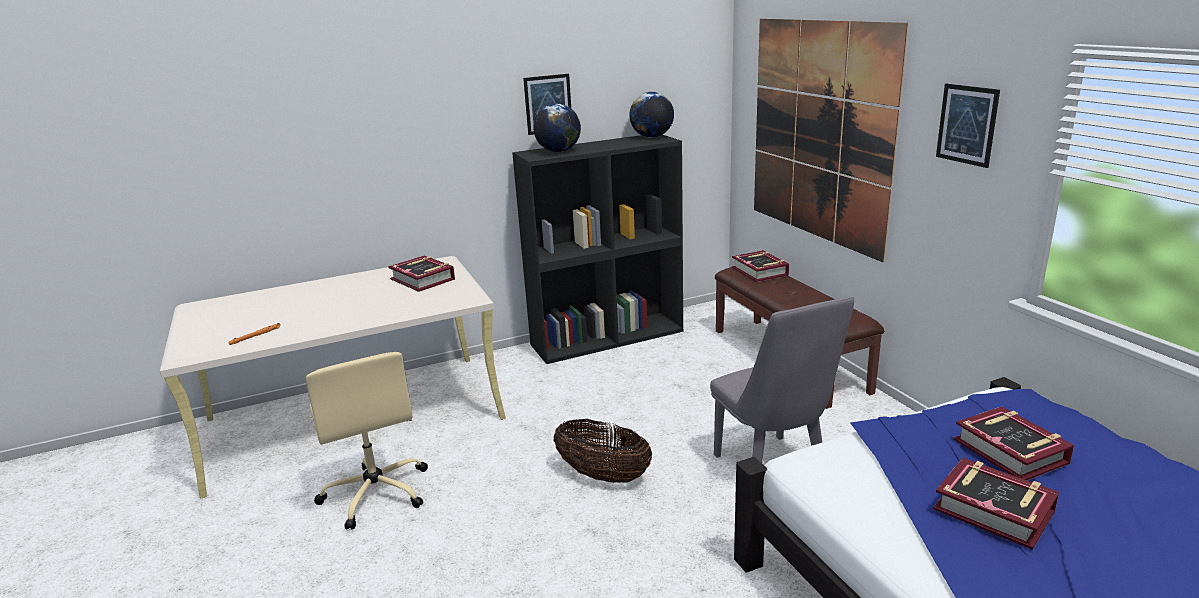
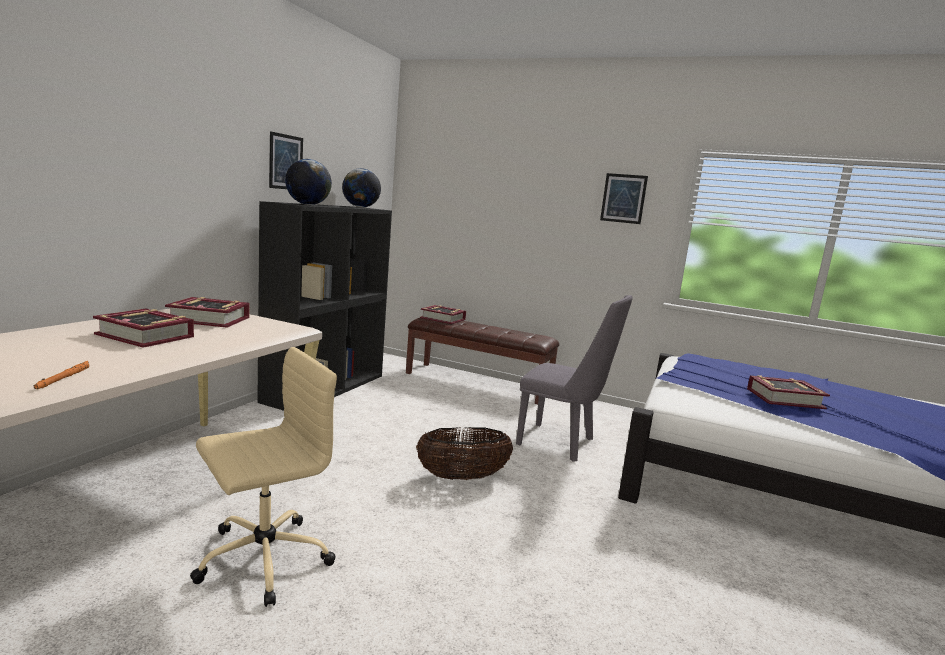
camera: 45 degrees left, 10 degrees down
beige office chair [305,352,428,530] -> beige office chair turned 60 degrees counterclockwise [190,347,337,607]
picture [754,19,909,262] -> none
book [954,406,1074,480] -> book moved to [93,308,194,348]

